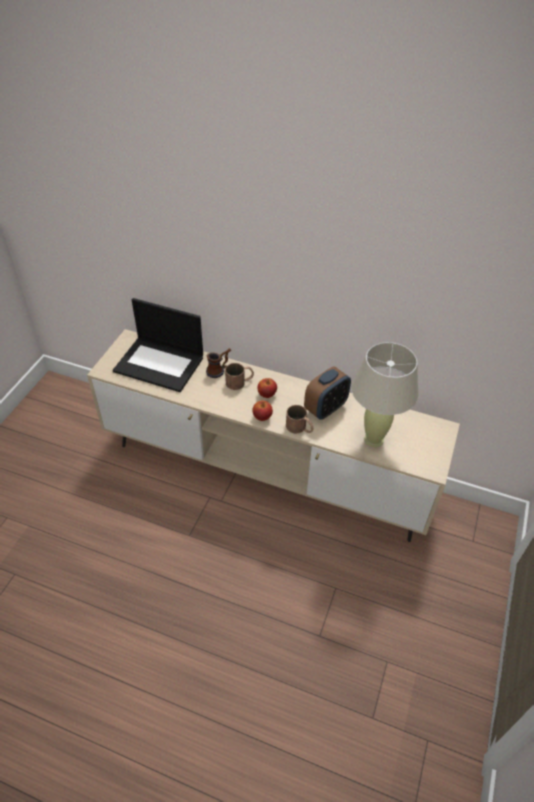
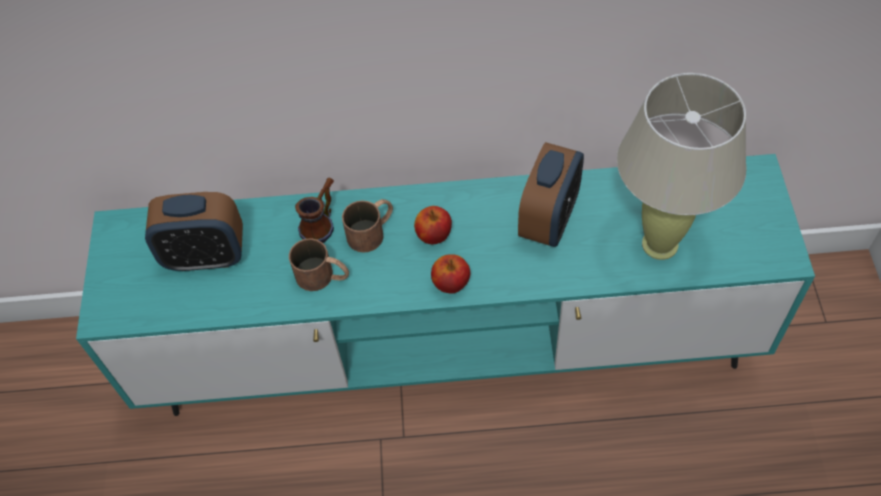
camera: 20 degrees left, 10 degrees up
beige tv stand [87,329,460,542] -> turquoise tv stand [76,154,815,416]
laptop [113,298,203,392] -> alarm clock [145,192,243,271]
brown mug [286,405,313,433] -> brown mug moved to [289,238,349,291]

